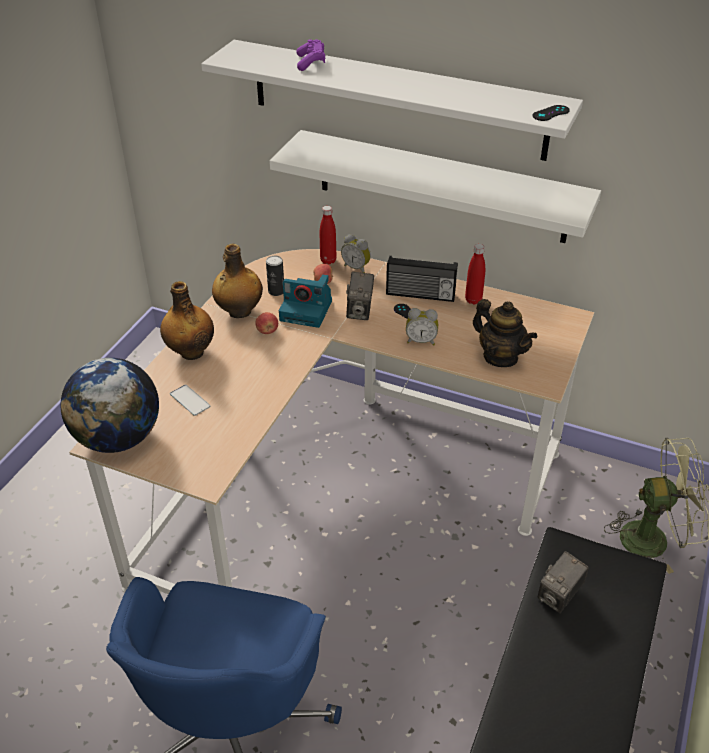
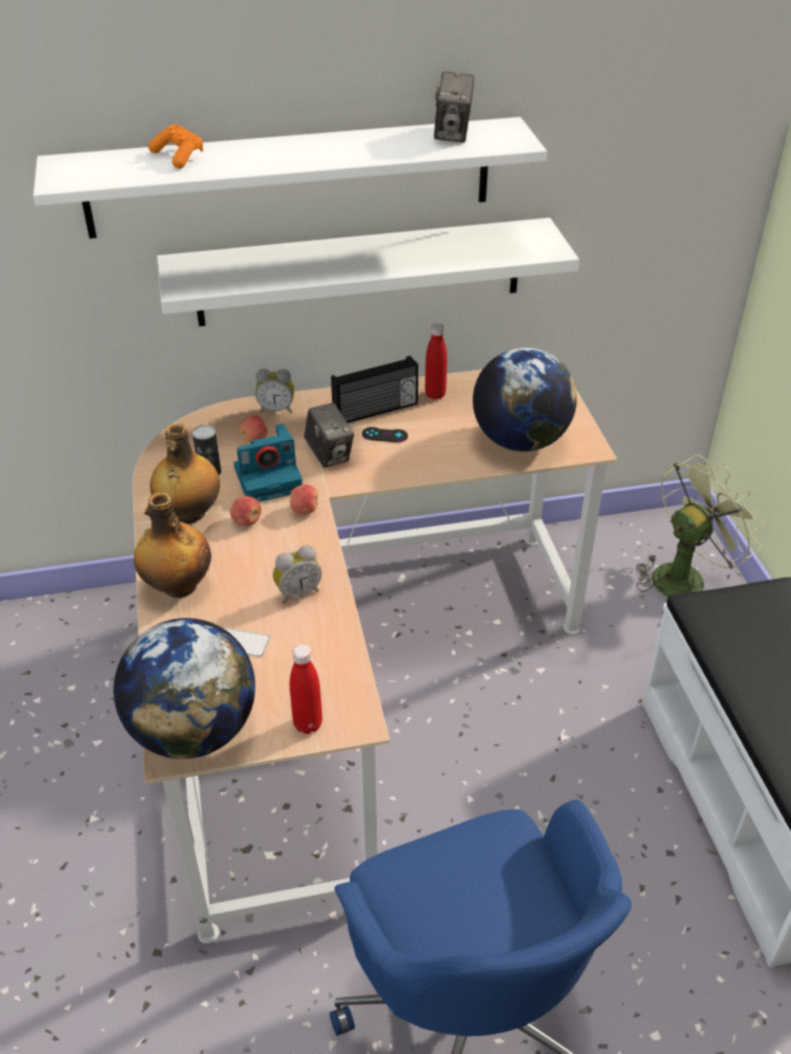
camera: 35 degrees left, 0 degrees up
purple game controller [296,39,325,71] -> orange game controller [148,124,203,169]
red bottle [320,206,336,264] -> red bottle moved to [290,644,322,734]
alarm clock [406,308,438,345] -> alarm clock moved to [273,545,322,604]
teapot [473,299,537,367] -> globe [473,348,577,452]
black game controller [532,105,570,121] -> none
camera [537,551,588,613] -> camera moved to [434,71,474,143]
none -> apple [290,484,318,515]

